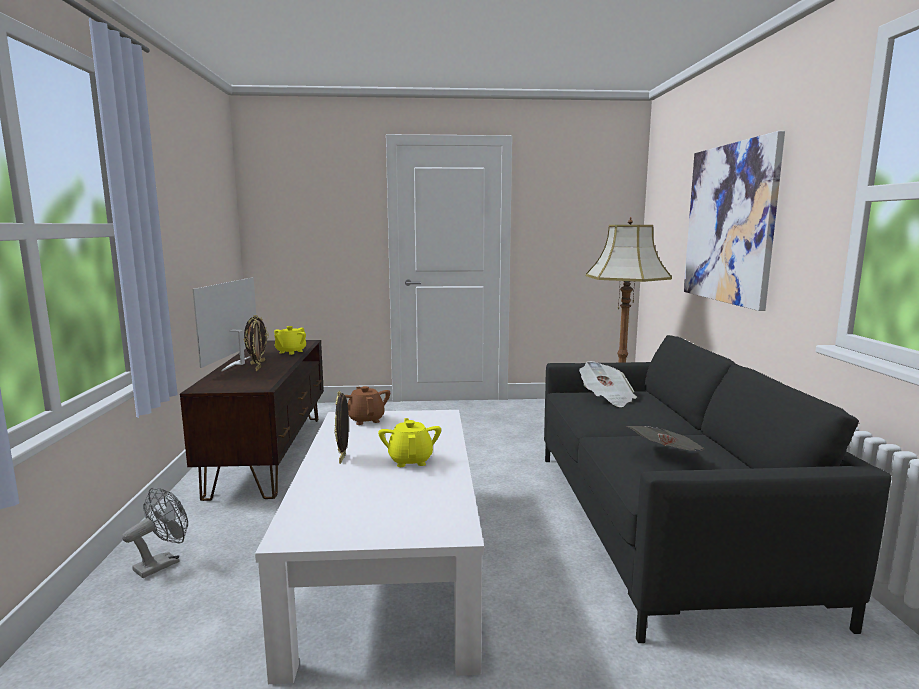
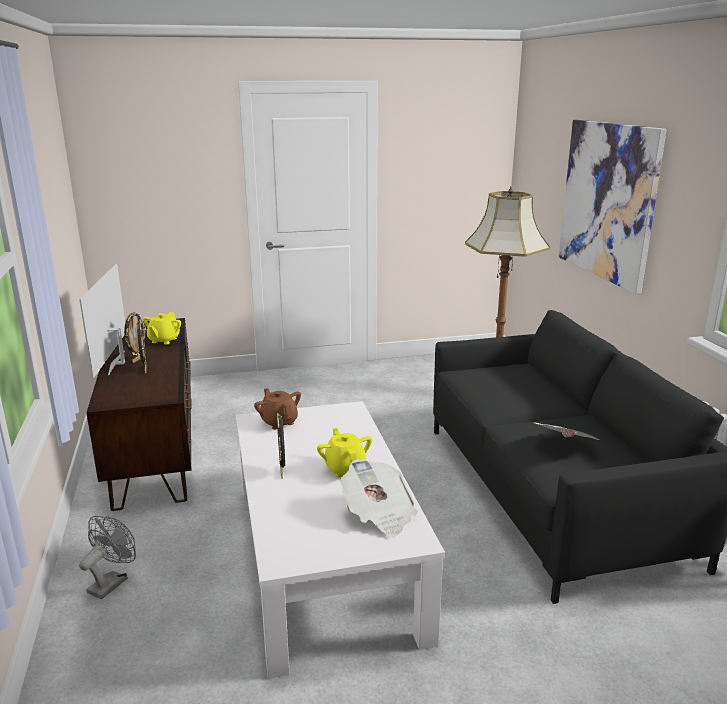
camera: 10 degrees left, 10 degrees up
newspaper [579,361,637,407] -> newspaper moved to [340,459,418,538]

